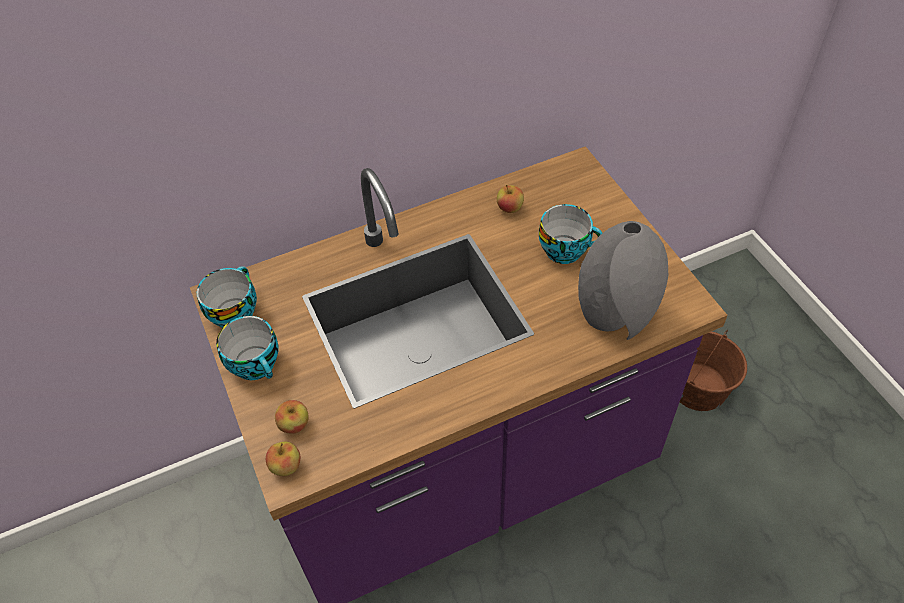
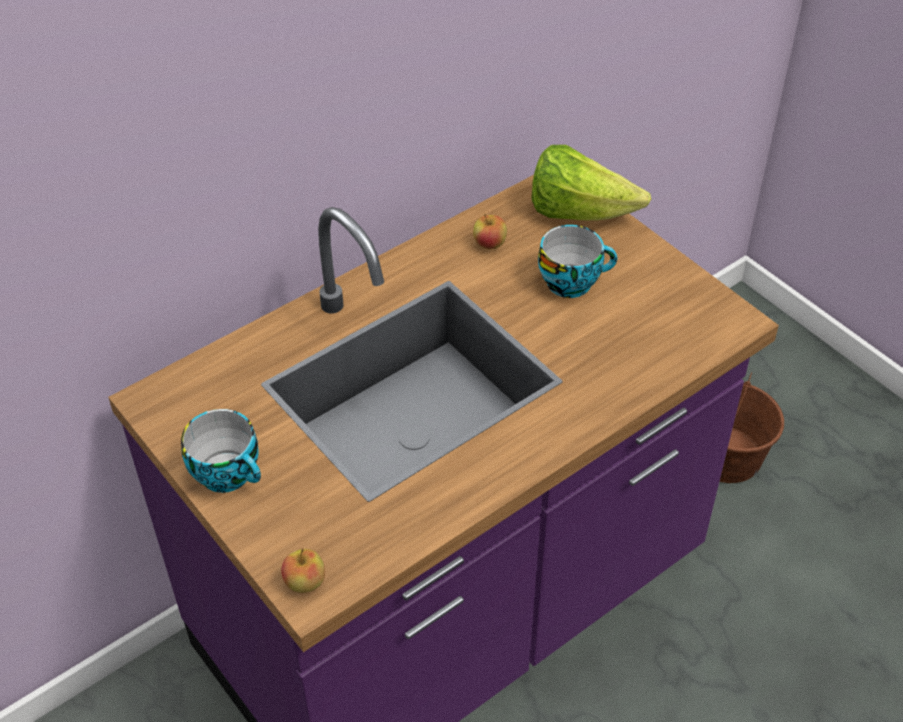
camera: 15 degrees left, 5 degrees down
cup [197,266,257,328] -> none
apple [275,400,309,434] -> none
grey vase [578,221,668,340] -> none
none -> lettuce [531,145,651,221]

